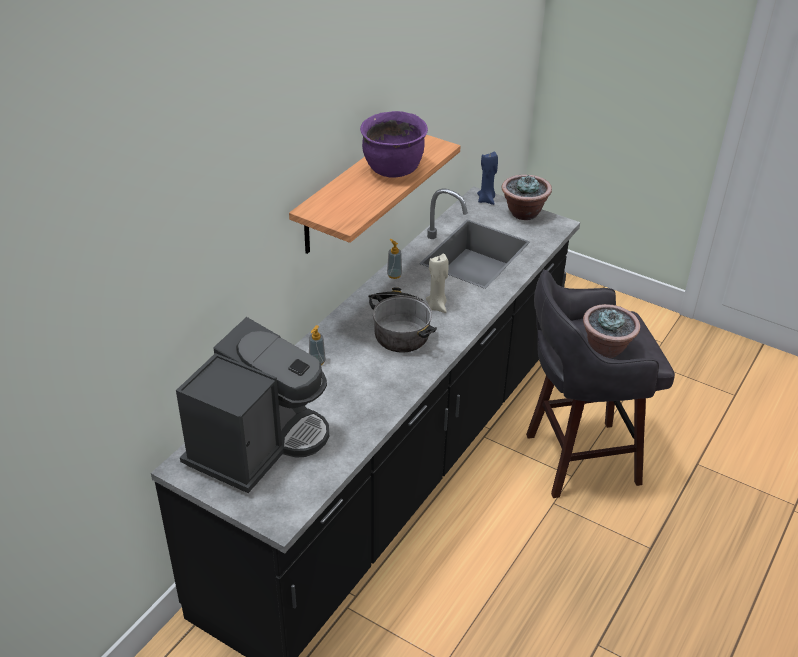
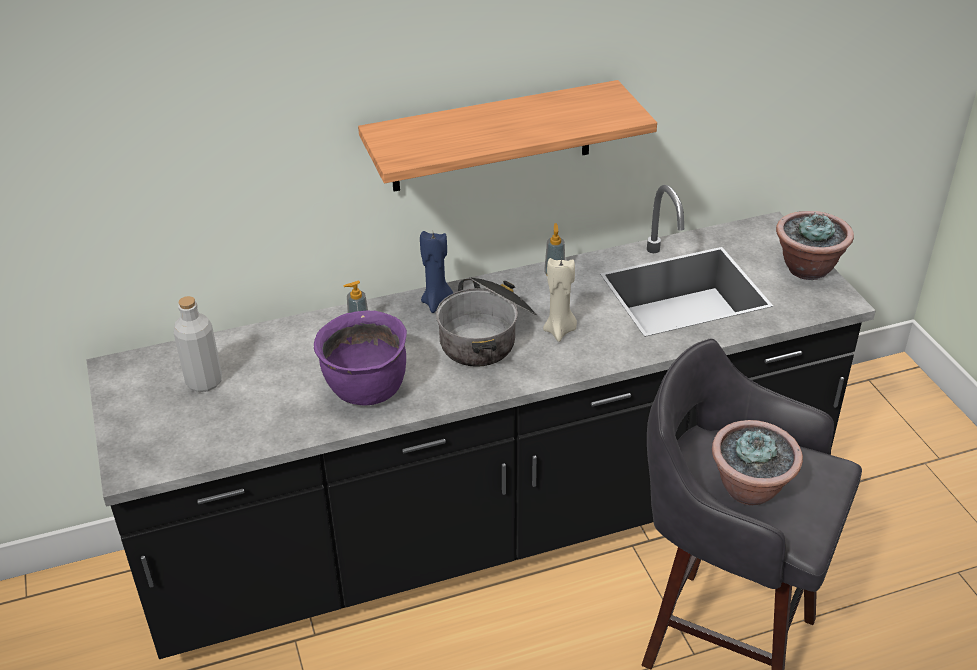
camera: 40 degrees right, 0 degrees up
coffee machine [176,317,329,493] -> grey bottle [174,296,222,392]
purple cooking pot [360,111,428,177] -> purple cooking pot moved to [314,311,407,405]
blue candle [477,151,498,205] -> blue candle moved to [420,231,453,313]

